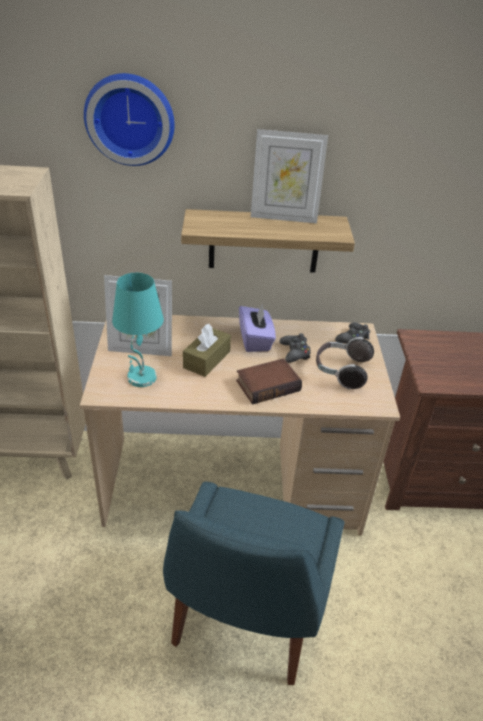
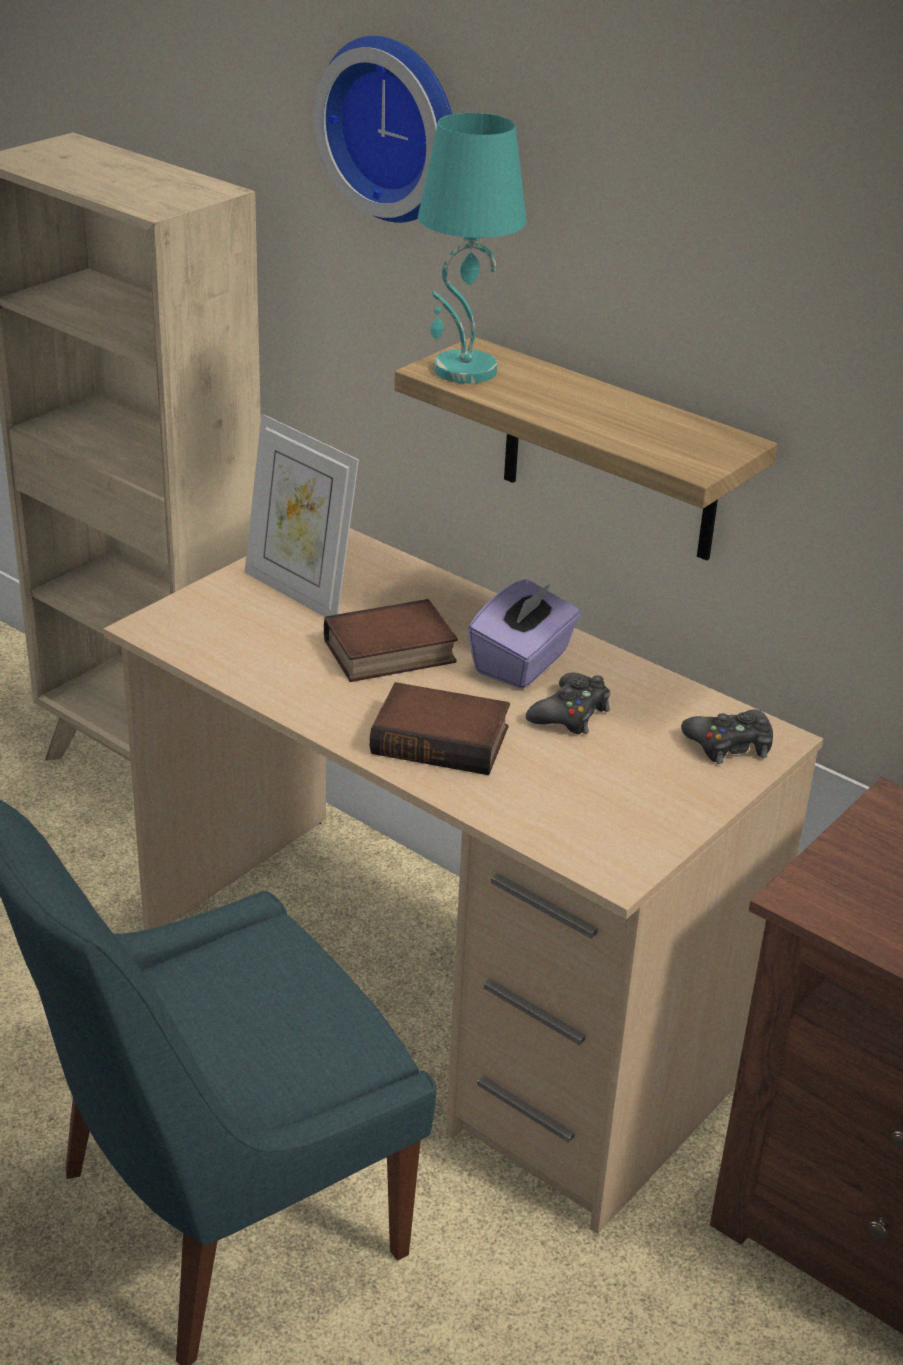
camera: 40 degrees right, 5 degrees down
turquoise table lamp [112,273,164,387] -> turquoise table lamp moved to [418,113,527,383]
brown tissue box [183,324,231,377] -> book [324,599,458,682]
picture frame [251,129,328,223] -> none
headphones [316,337,374,390] -> none

